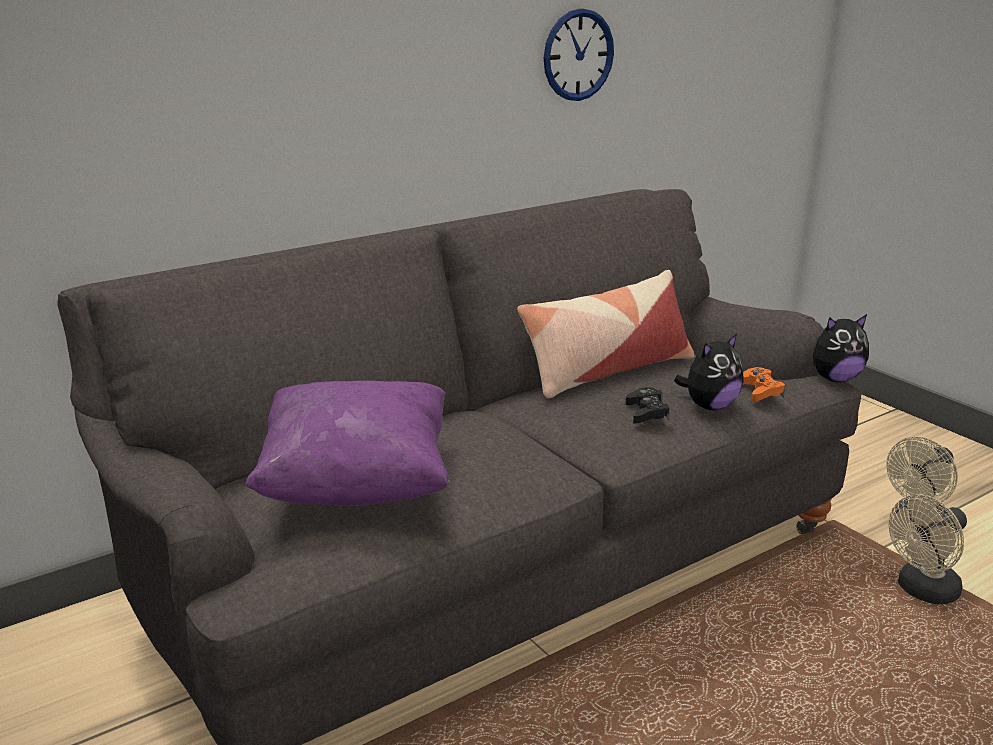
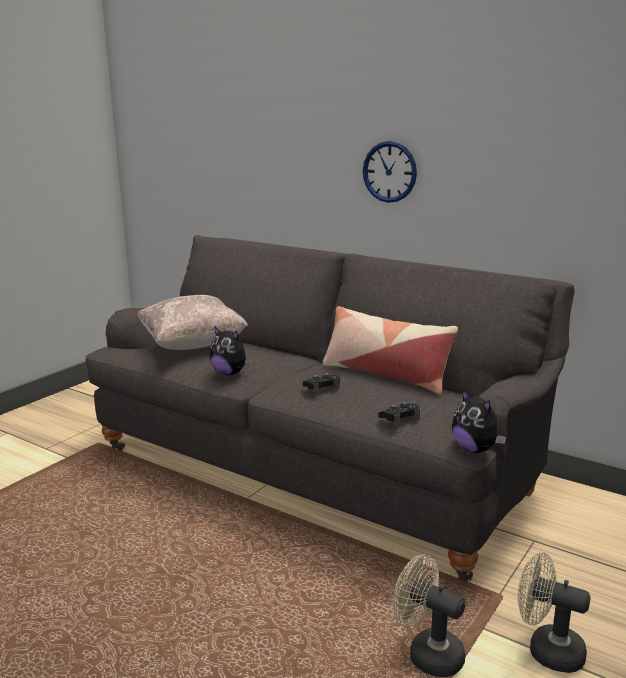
camera: 70 degrees right, 5 degrees down
purple pillow [245,381,449,506] -> beige pillow [137,295,248,350]
wall clock [544,8,614,101] -> wall clock moved to [363,141,417,203]
plush toy [674,333,744,410] -> plush toy moved to [210,326,253,375]
orange game controller [743,367,785,401] -> black game controller [379,402,420,426]

